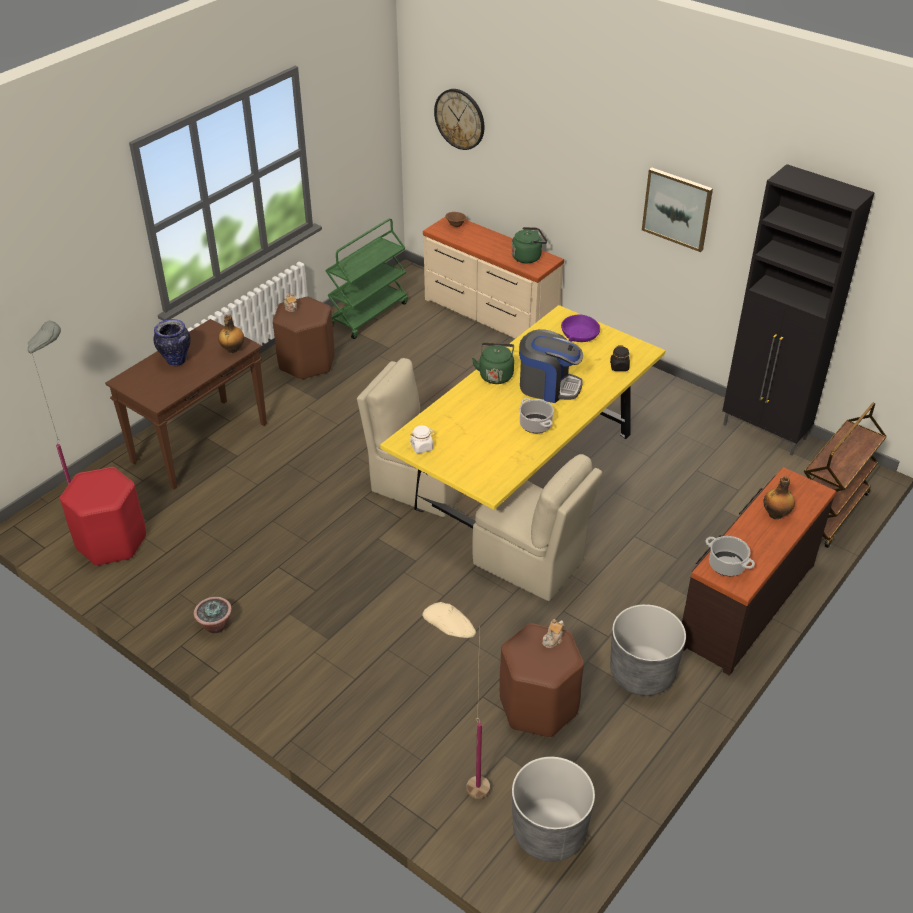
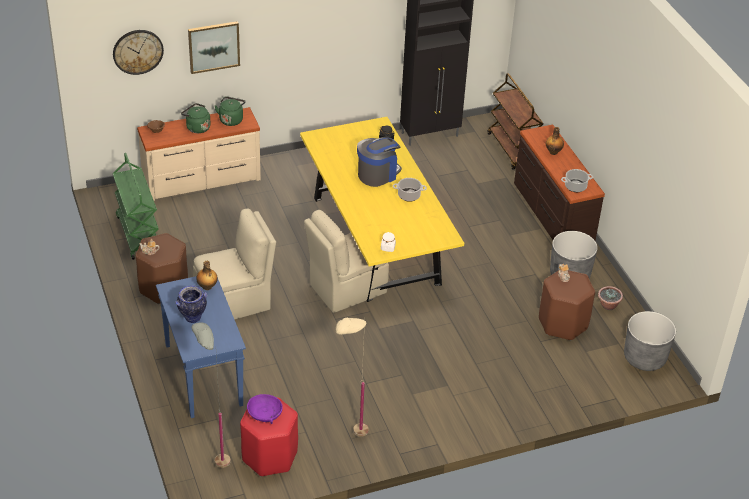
camera: 60 degrees left, 0 degrees up
brown console table [105,319,267,489] -> blue console table [156,272,246,418]
potted plant [194,597,232,634] -> potted plant moved to [598,286,623,310]
beige floor lamp [422,602,490,799] -> beige floor lamp moved to [336,318,369,437]
green kettle [472,343,514,384] -> green kettle moved to [181,103,211,133]
beige chair [472,454,602,601] -> beige chair moved to [193,208,276,320]
purple bowl [561,314,600,342] -> purple bowl moved to [247,394,283,424]
picture [642,168,713,252] -> picture moved to [188,21,240,74]

